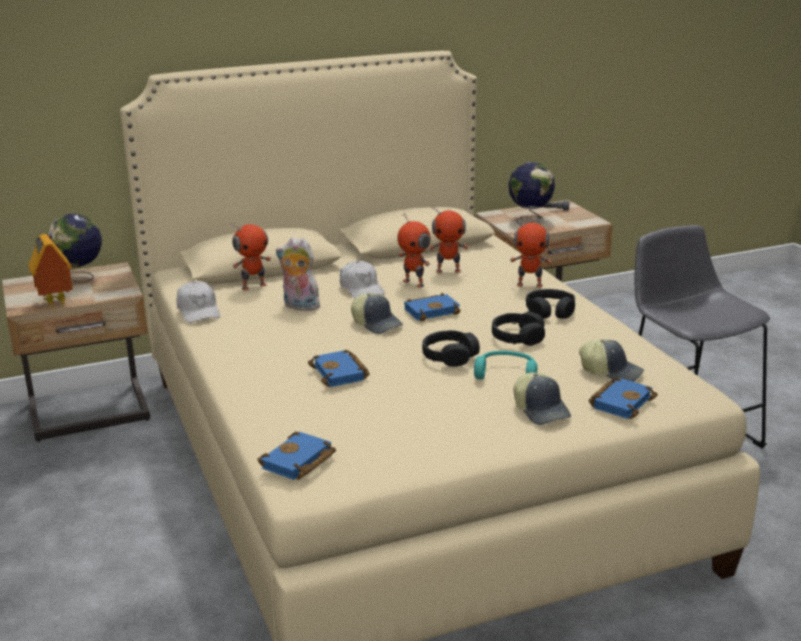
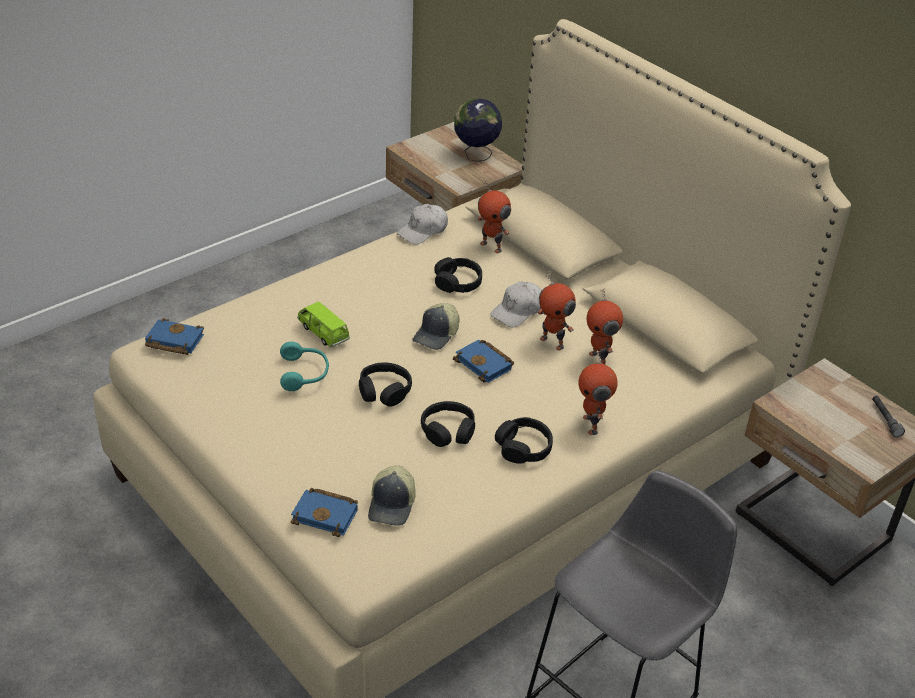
camera: 70 degrees right, 15 degrees up
toy house [28,234,73,308] -> none
plush toy [276,237,322,311] -> black headphones [434,257,482,293]
blue book [308,350,370,387] -> green toy car [297,301,350,347]
toy robot [397,213,431,288] -> toy robot turned 75 degrees counterclockwise [537,274,576,351]
turquoise headphones [474,351,537,379] -> turquoise headphones moved to [280,342,329,391]
globe [509,162,555,225] -> none
cap [513,372,571,425] -> none

